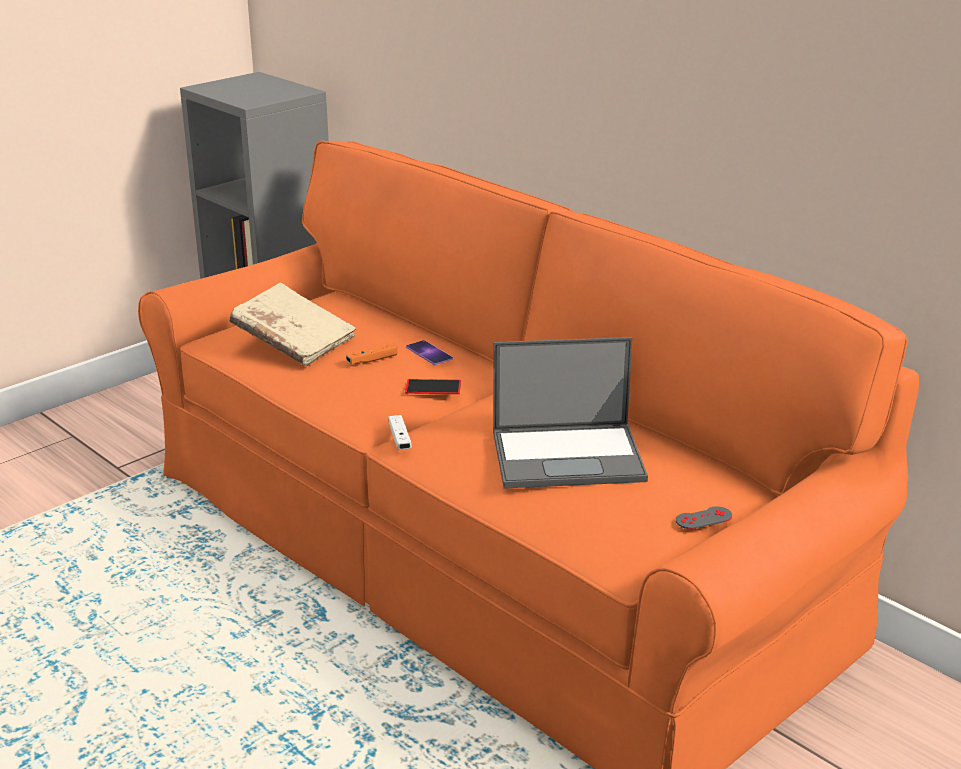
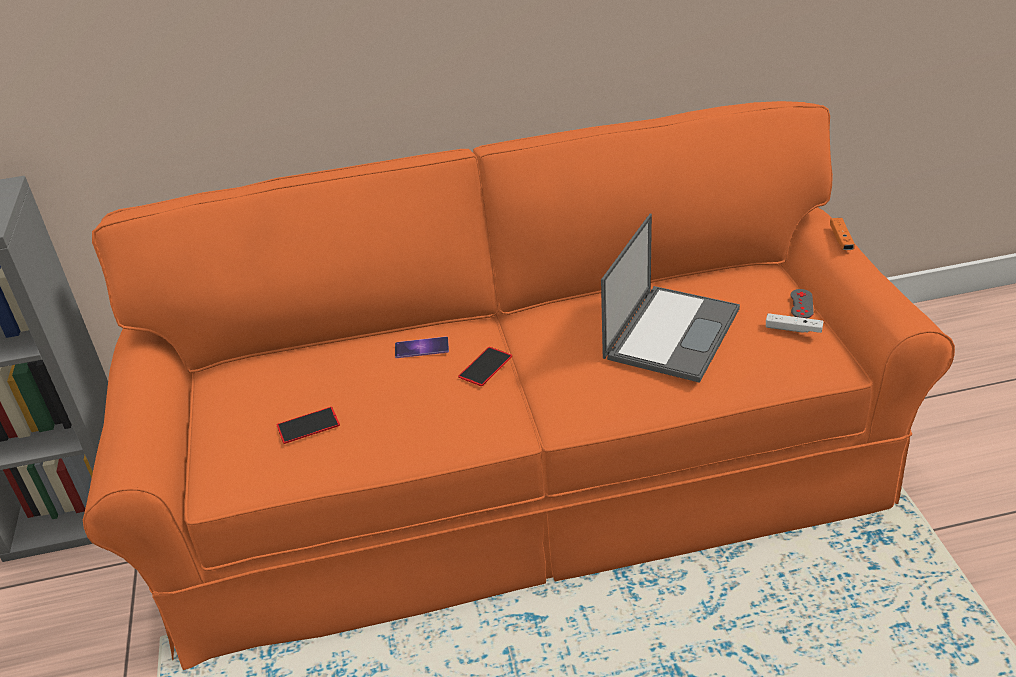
camera: 55 degrees left, 10 degrees up
beige book [230,282,356,366] -> phone [277,407,340,444]
orange game controller [346,343,398,364] -> orange game controller moved to [830,218,855,250]
white game controller [388,415,412,450] -> white game controller moved to [766,313,823,333]

